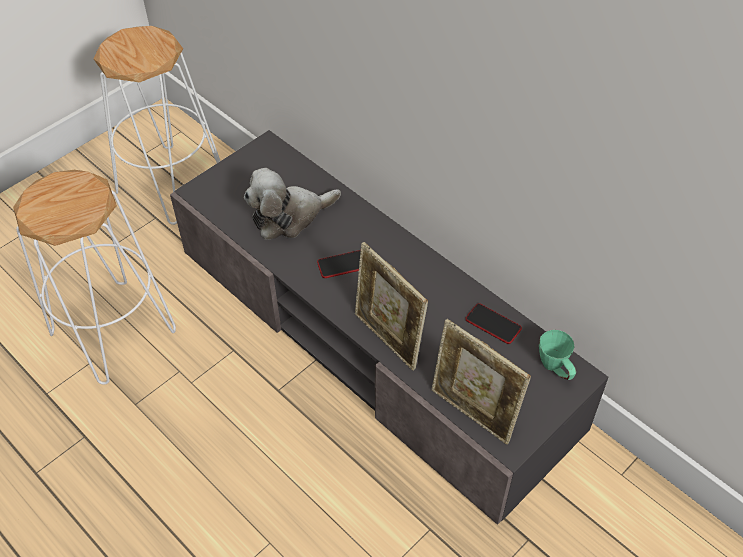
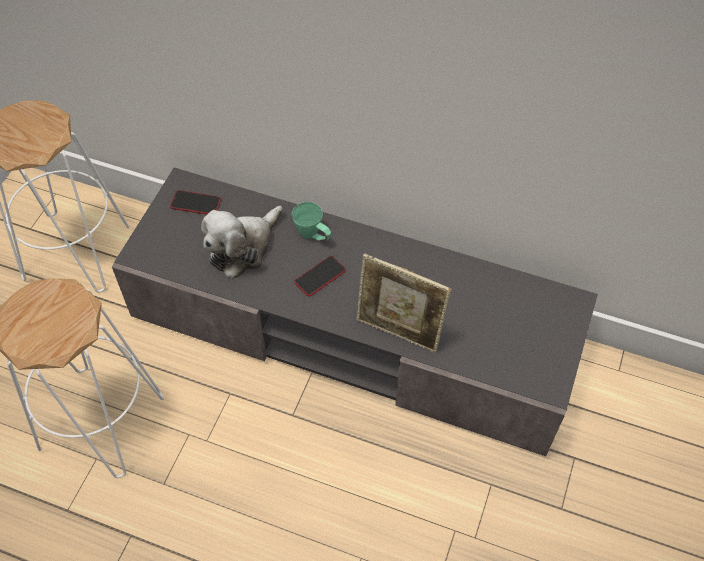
camera: 25 degrees left, 5 degrees up
picture frame [431,319,531,445] -> none
phone [465,303,522,344] -> phone moved to [170,190,221,214]
green mug [539,330,576,380] -> green mug moved to [292,202,331,241]

